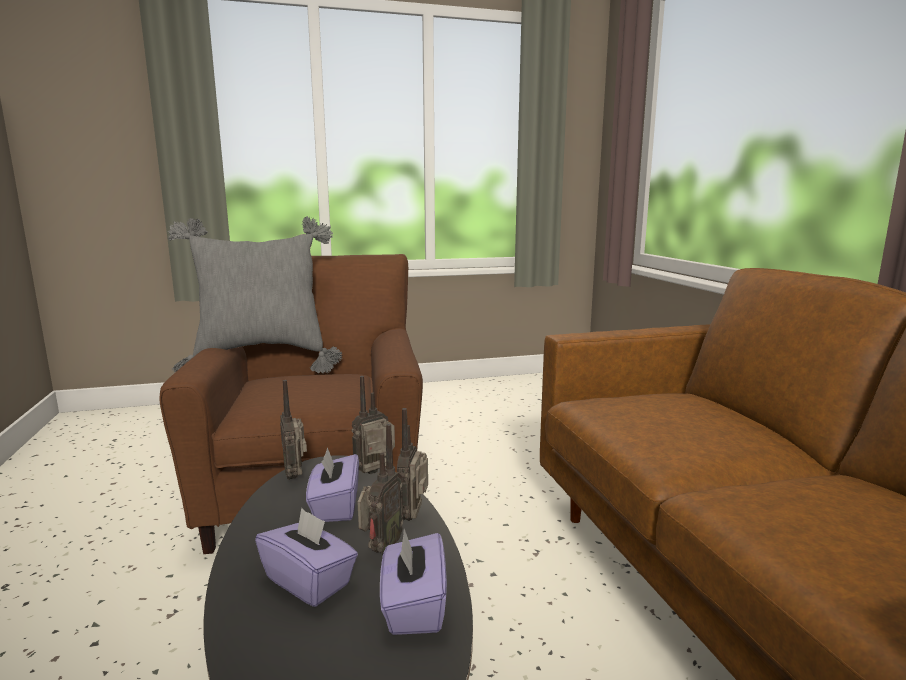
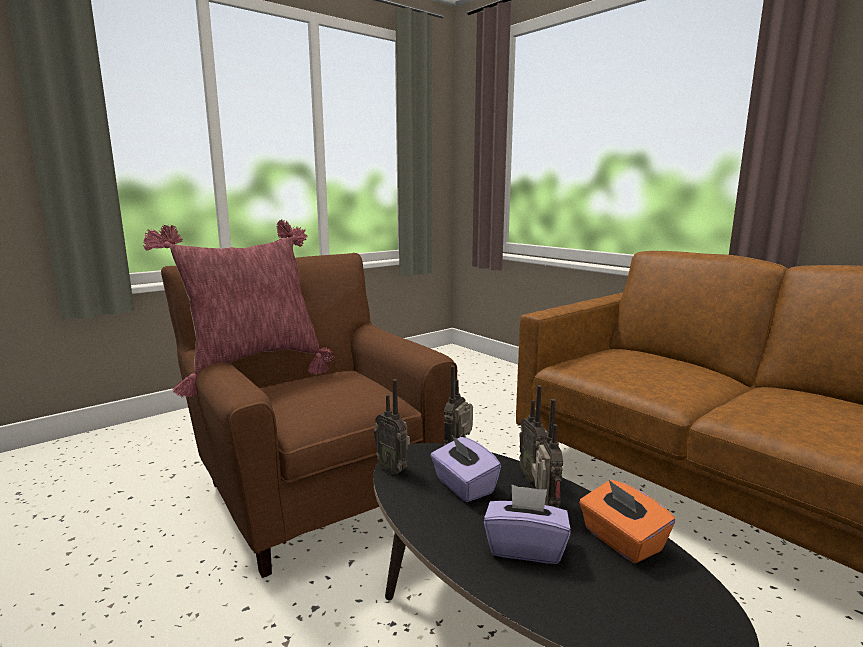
camera: 25 degrees left, 0 degrees up
grey pillow [168,216,343,373] -> red pillow [143,219,335,397]
purple tissue box [380,529,447,635] -> orange tissue box [579,480,675,563]

